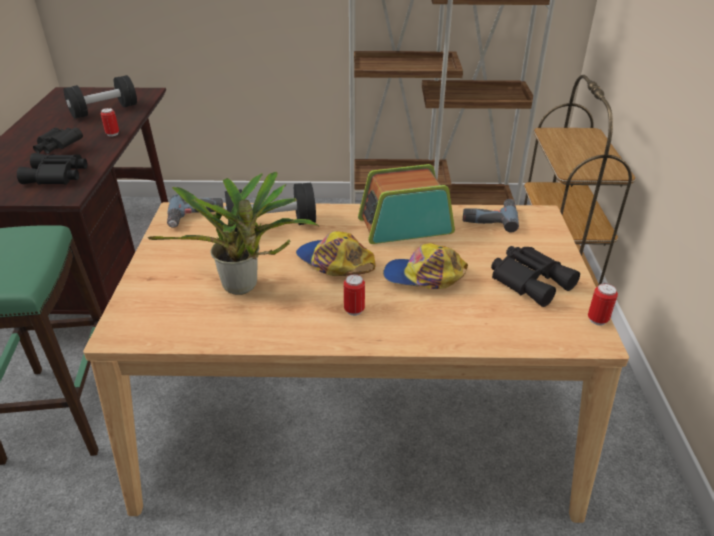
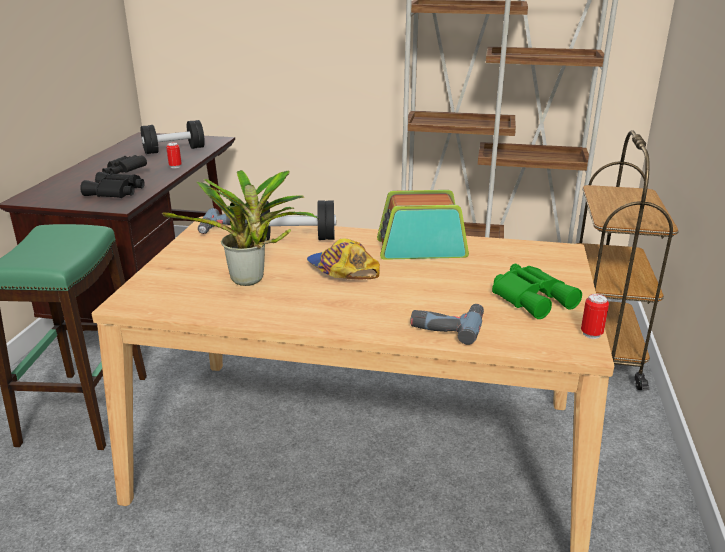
camera: 10 degrees right, 10 degrees down
can [344,274,365,316] -> none
cap [383,243,468,289] -> none
power drill [463,199,519,232] -> power drill moved to [410,304,484,345]
black binoculars [491,246,580,307] -> green binoculars [492,264,582,319]

